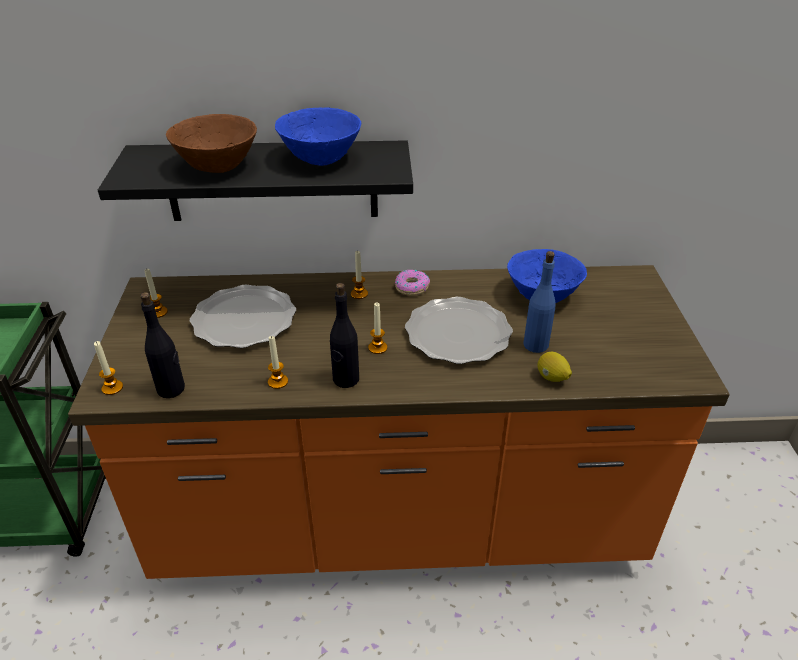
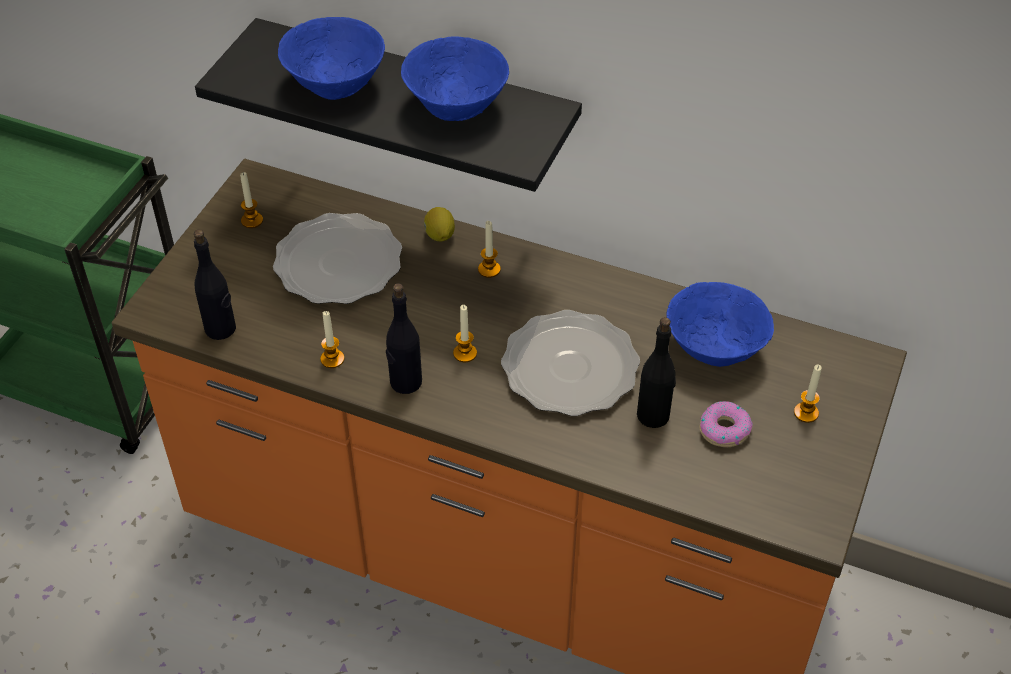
camera: 25 degrees right, 10 degrees up
candle [94,341,123,395] -> candle moved to [794,364,822,423]
brown bowl [166,114,257,173] -> blue bowl [278,17,385,100]
donut [395,270,430,296] -> donut moved to [699,401,753,447]
blue bottle [523,251,556,353] -> black bottle [637,317,676,428]
lemon [537,352,572,382] -> lemon moved to [424,207,455,241]

